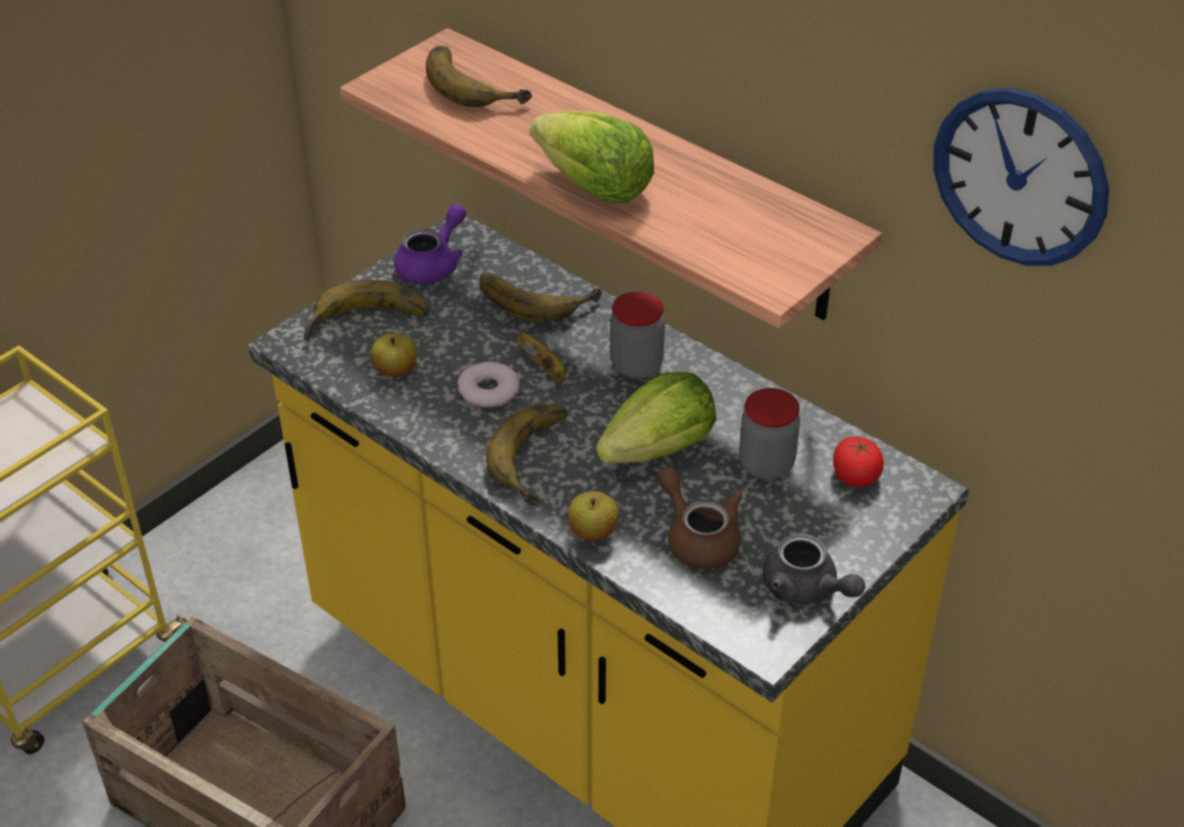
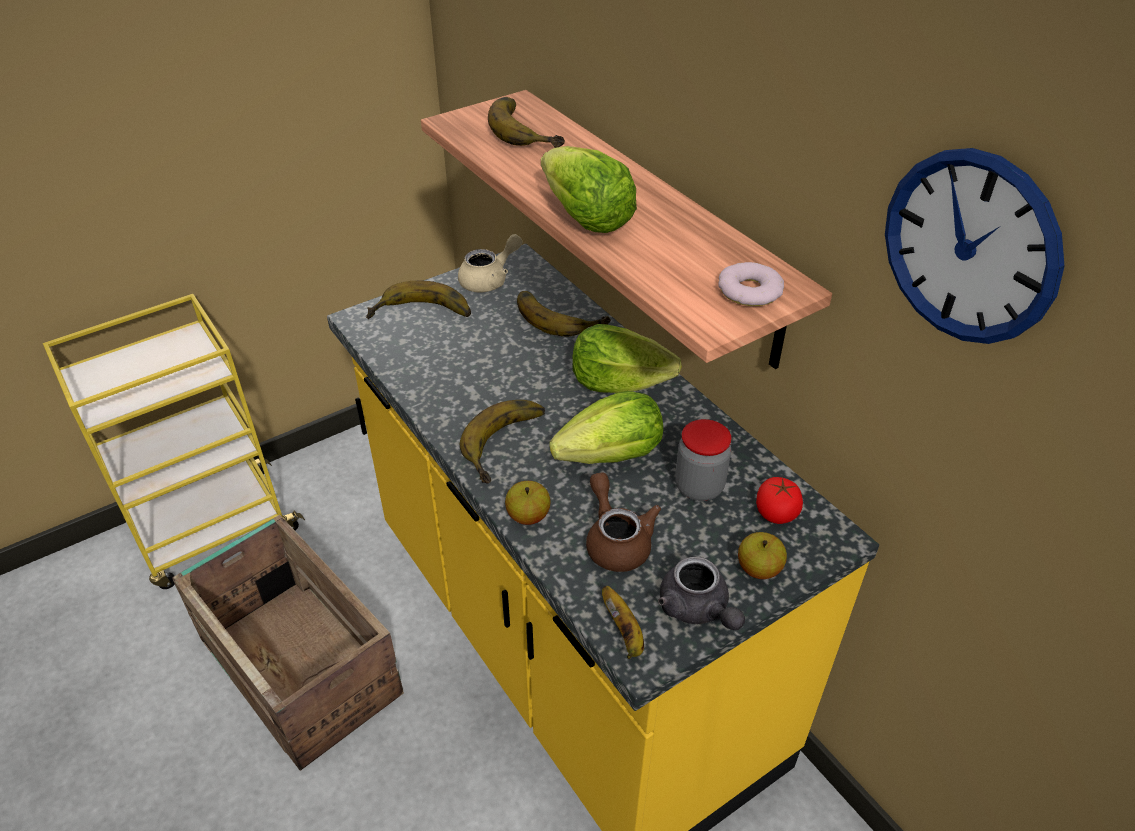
camera: 15 degrees right, 0 degrees up
apple [371,333,417,377] -> apple moved to [738,532,787,579]
purple teapot [394,204,466,284] -> beige teapot [458,234,522,293]
donut [458,362,520,408] -> donut moved to [718,262,784,306]
banana [517,332,566,381] -> banana moved to [602,586,644,659]
jar [610,292,665,379] -> lettuce [572,324,682,393]

